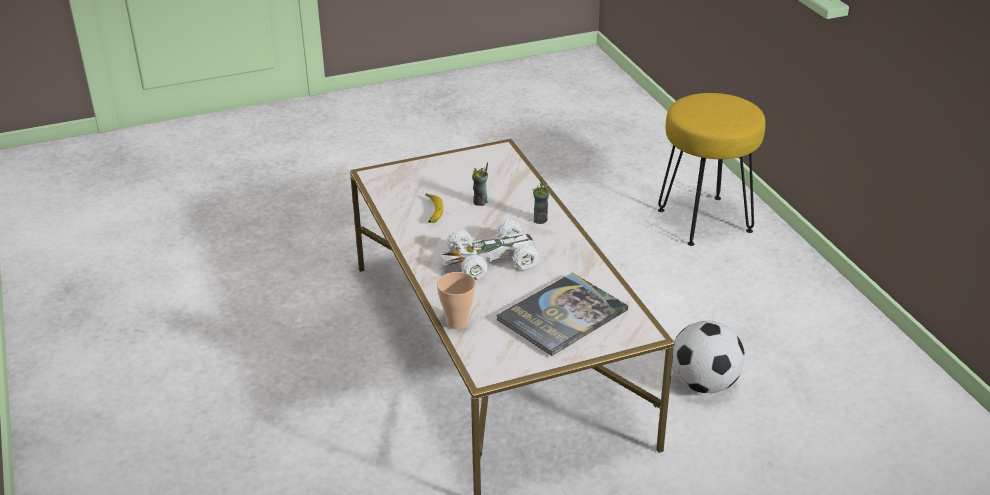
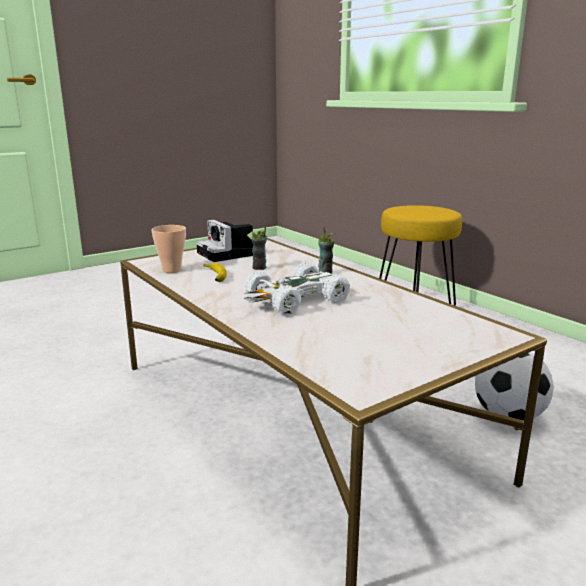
camera: 15 degrees left, 15 degrees down
cup [437,272,476,329] -> cup moved to [151,225,186,273]
book [496,273,628,356] -> none
none -> camera [196,219,253,262]

